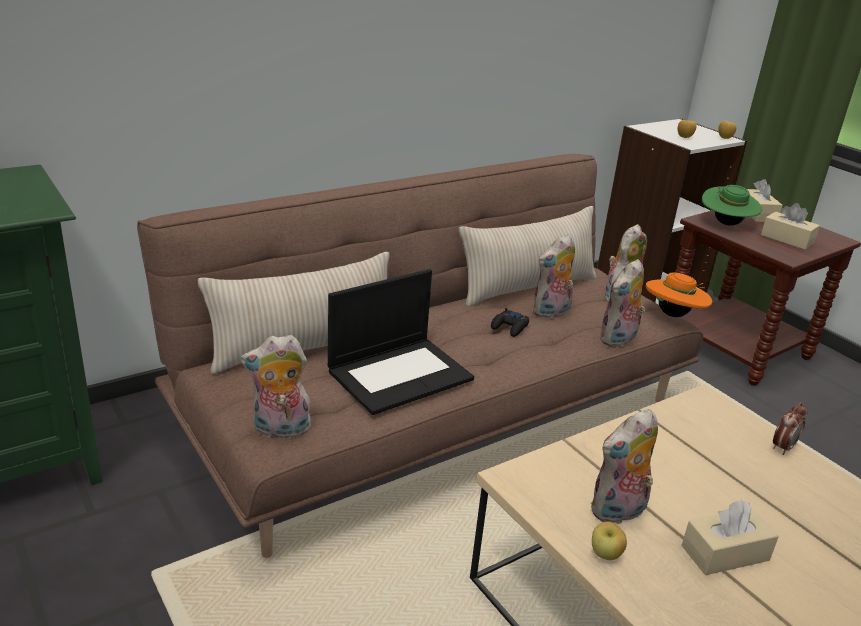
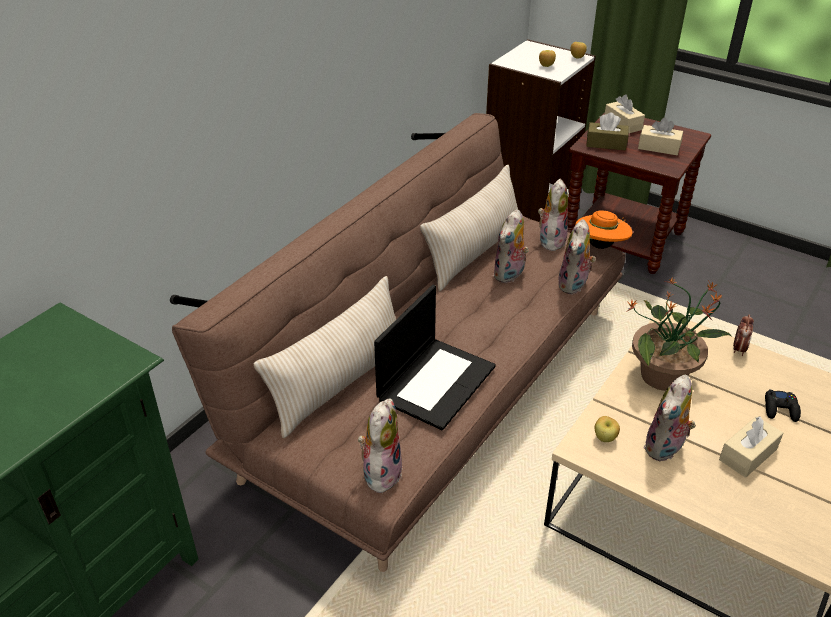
camera: 20 degrees left, 10 degrees up
plush toy [241,335,311,438] -> plush toy turned 135 degrees clockwise [358,399,403,496]
black game controller [491,308,529,337] -> black game controller moved to [765,390,801,422]
apple [592,522,627,560] -> apple moved to [595,416,620,442]
green hat [702,185,762,226] -> brown tissue box [586,113,629,150]
none -> potted plant [626,277,731,391]

